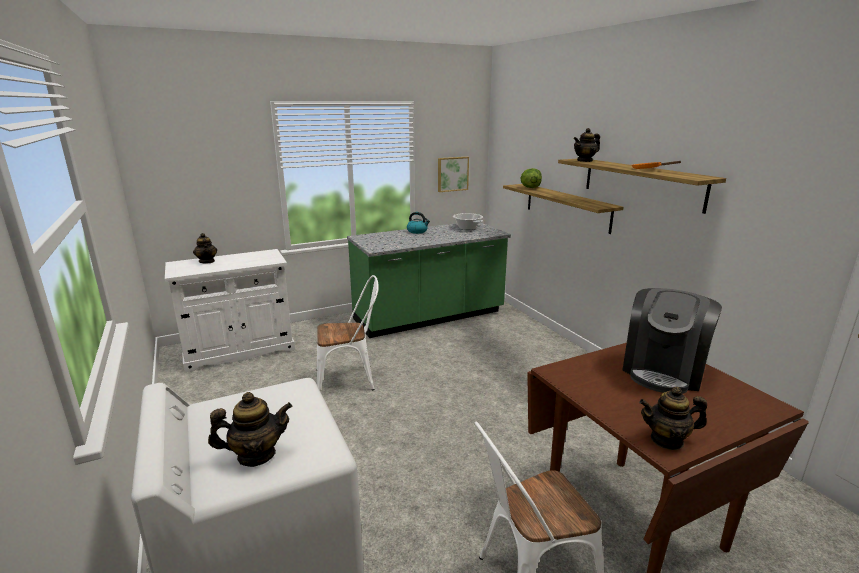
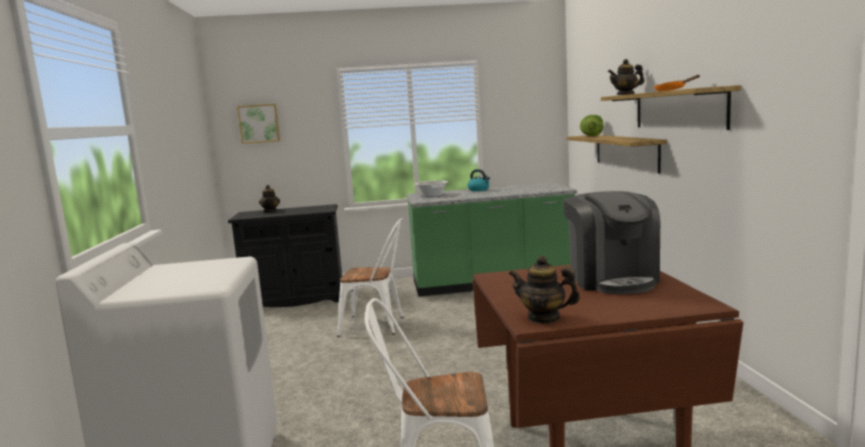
camera: 20 degrees right, 10 degrees down
white cabinet [165,249,295,373] -> black cabinet [228,204,342,307]
teapot [208,392,292,467] -> none
picture [438,157,469,192] -> picture moved to [237,104,280,144]
cooking pot [453,213,483,230] -> cooking pot moved to [415,180,448,197]
coffee machine [622,288,722,394] -> coffee machine turned 60 degrees counterclockwise [563,191,660,294]

